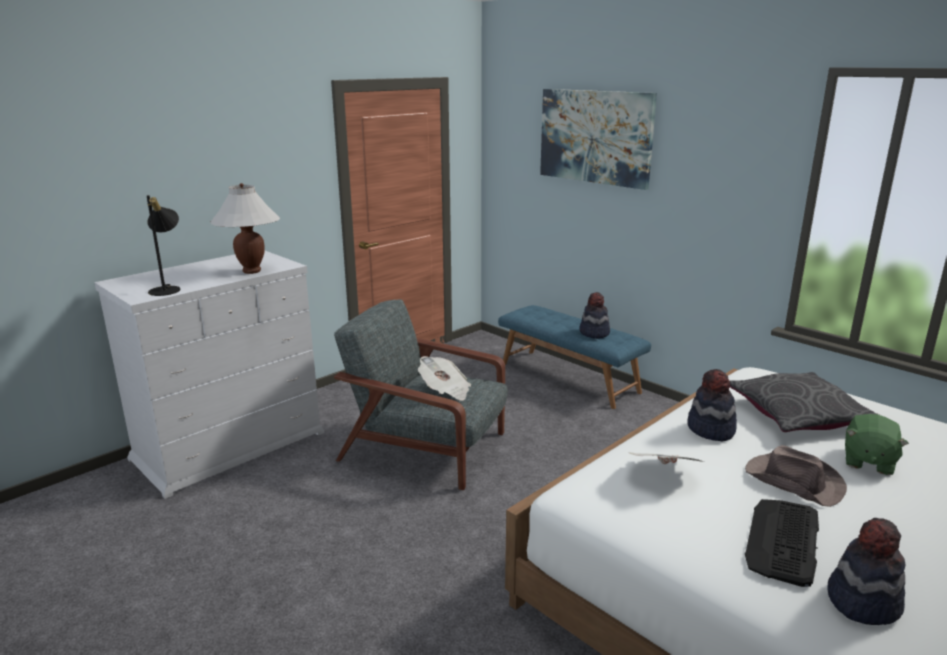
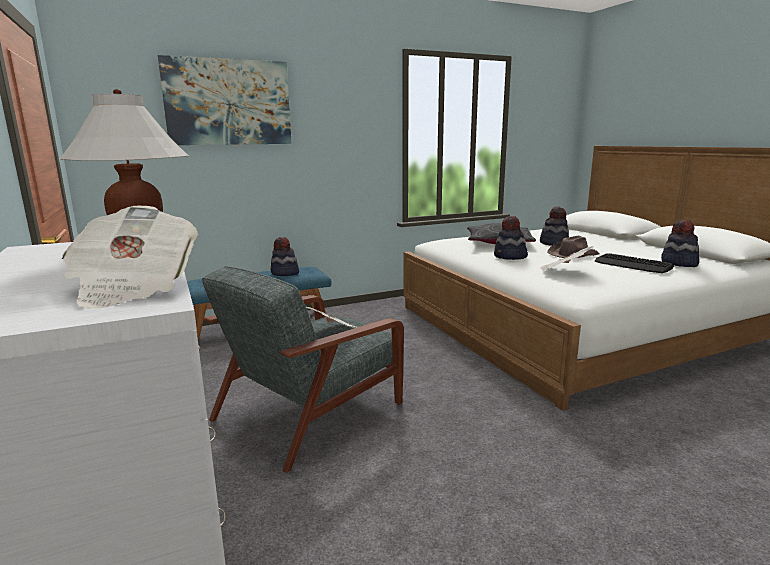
camera: 70 degrees left, 5 degrees down
black table lamp [147,195,180,296] -> newspaper [62,206,198,309]
green plush toy [845,414,909,475] -> hat [540,207,569,246]

